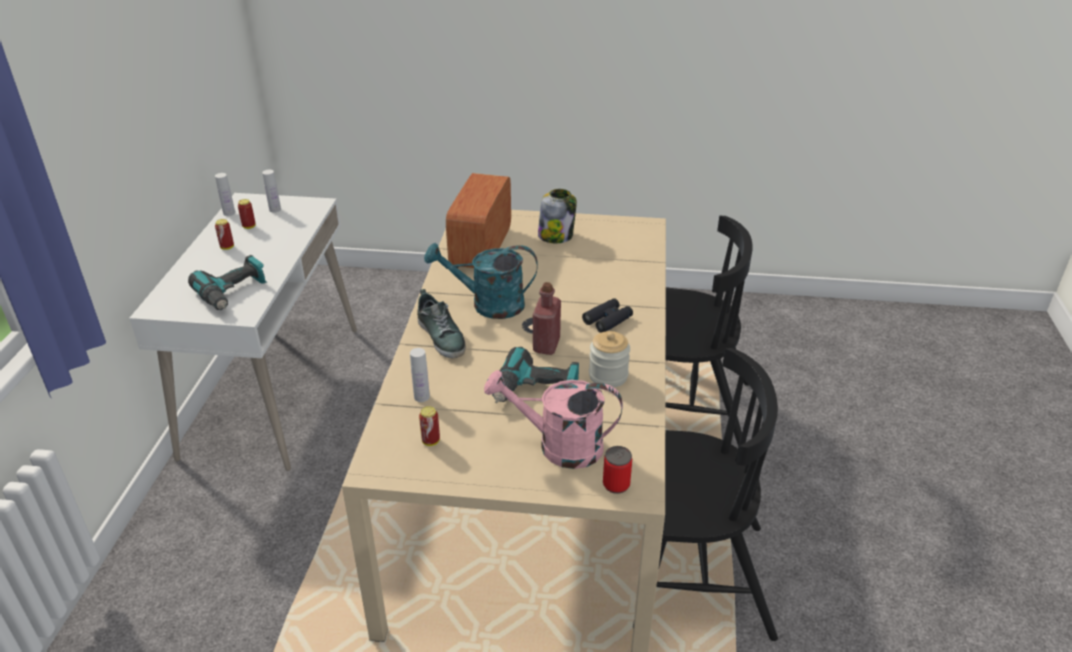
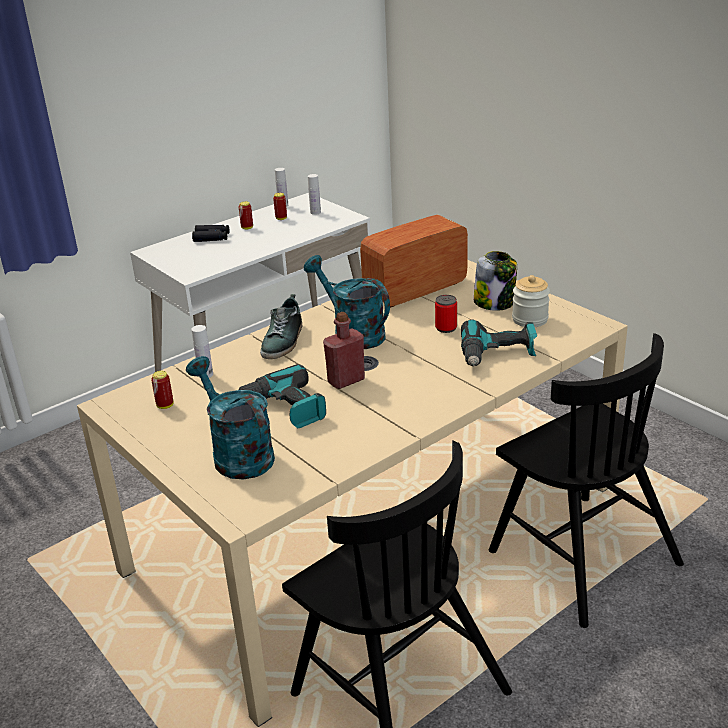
camera: 45 degrees right, 5 degrees down
power drill [188,255,267,310] -> power drill moved to [461,319,537,366]
pink watering can [484,370,623,469] -> turquoise watering can [186,356,275,479]
black binoculars [582,298,633,333] -> black binoculars moved to [192,225,229,242]
jar [589,331,630,387] -> jar moved to [512,275,550,327]
can [603,446,632,494] -> can moved to [435,295,457,333]

